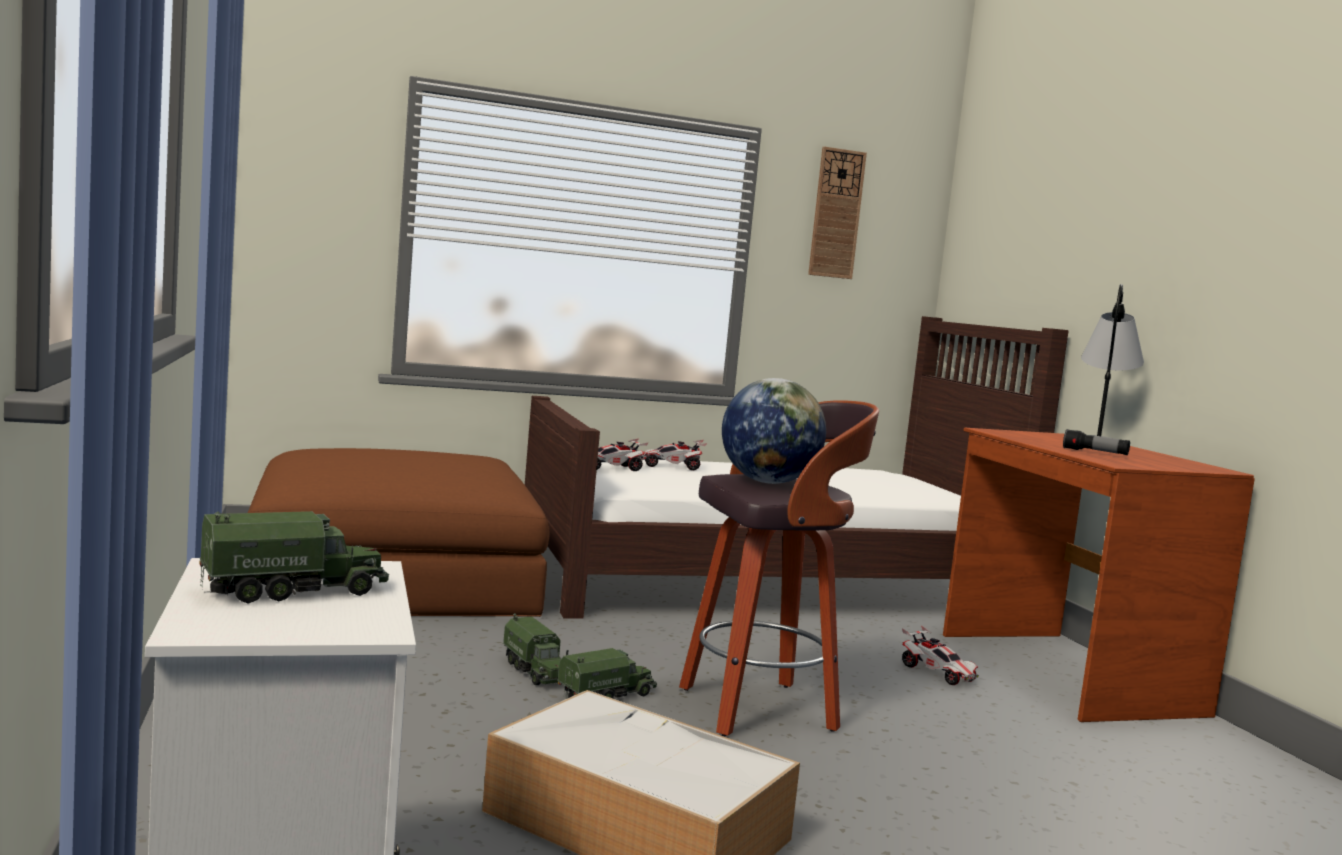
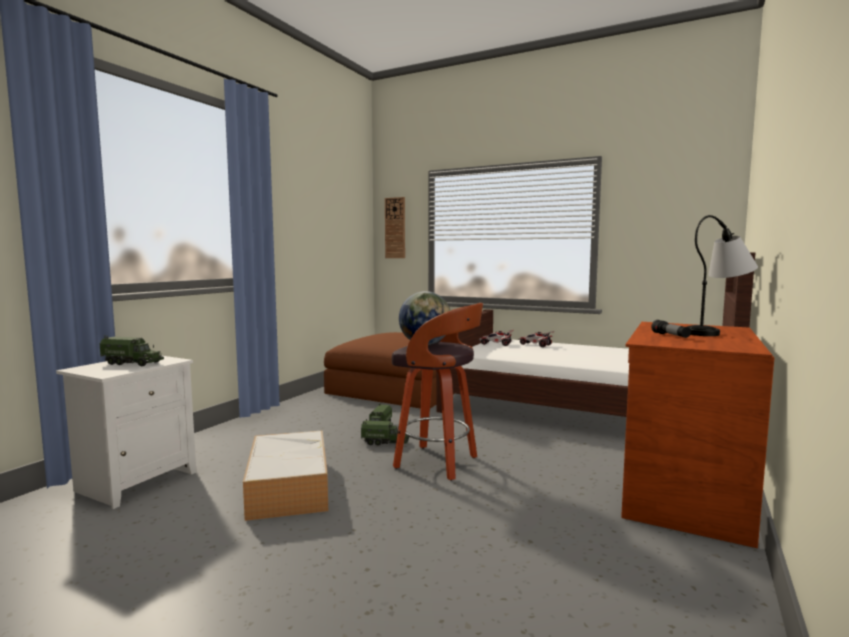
camera: 45 degrees right, 0 degrees up
wall clock [808,147,867,279] -> wall clock moved to [385,197,405,258]
toy car [902,625,979,685] -> none

